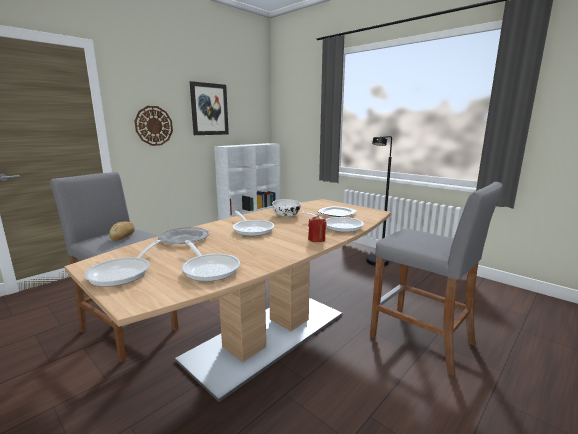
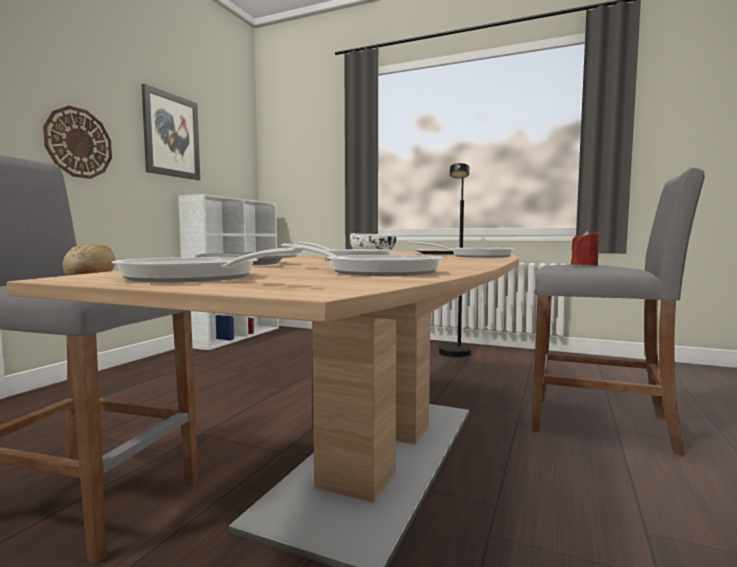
camera: 20 degrees left, 10 degrees down
frying pan [84,240,160,287] -> frying pan turned 135 degrees clockwise [112,247,303,283]
red candle [308,215,327,242] -> red candle moved to [571,231,599,266]

